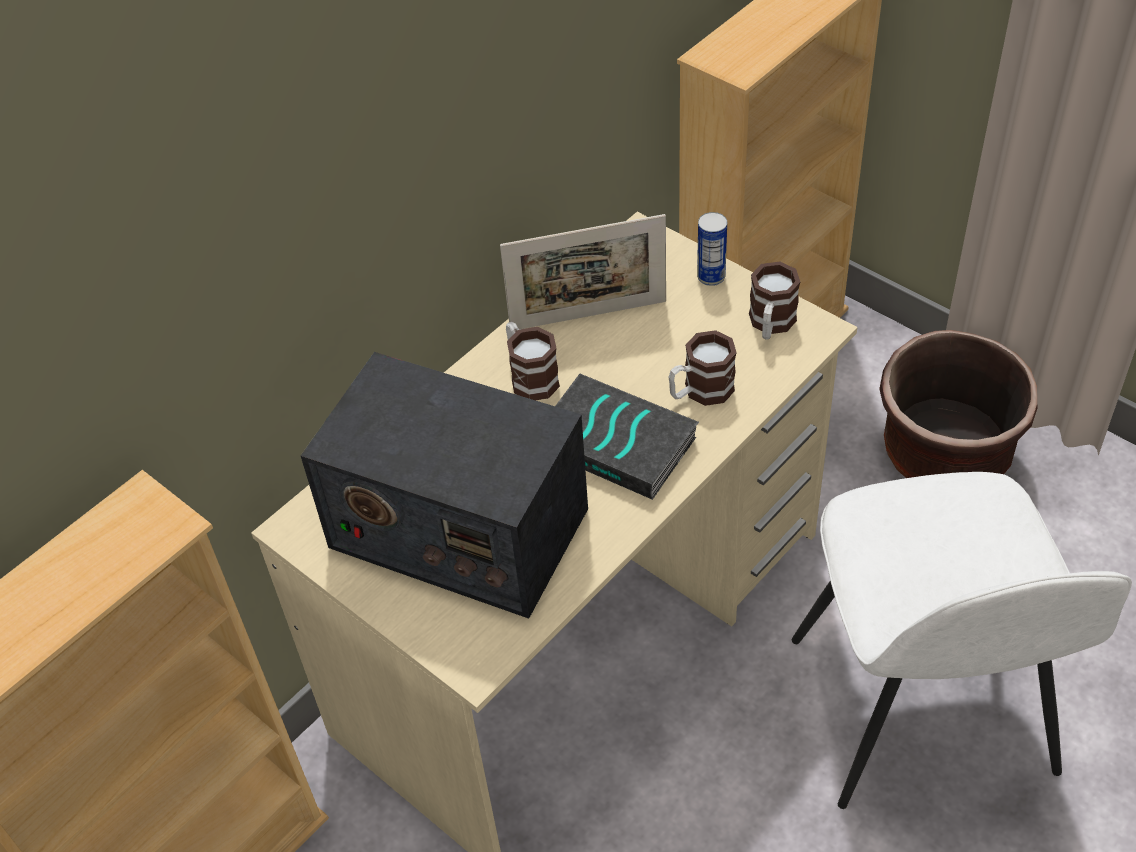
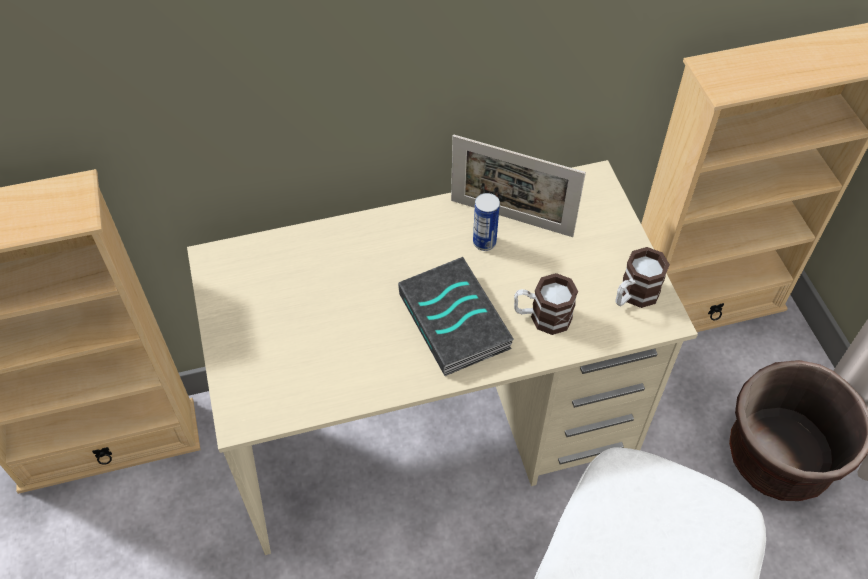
camera: 30 degrees right, 5 degrees up
radio [300,352,588,619] -> none
mug [506,322,560,400] -> none
can [697,212,727,286] -> can moved to [473,193,500,251]

